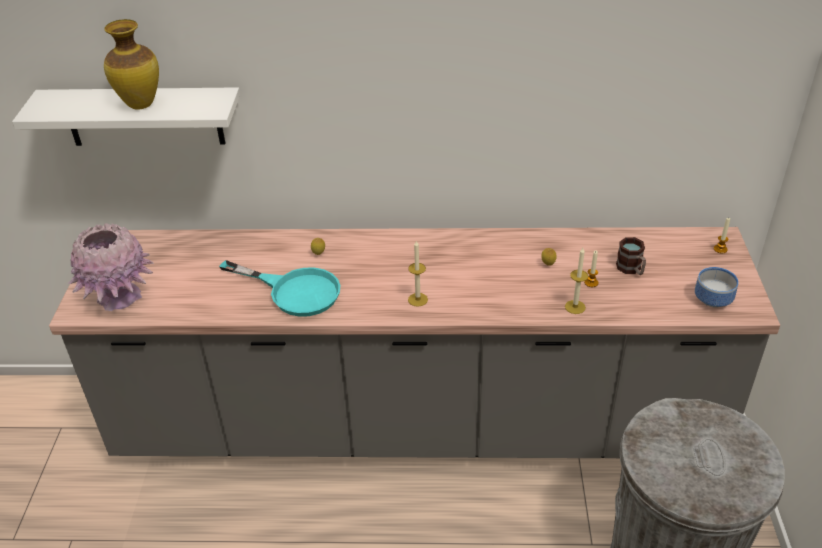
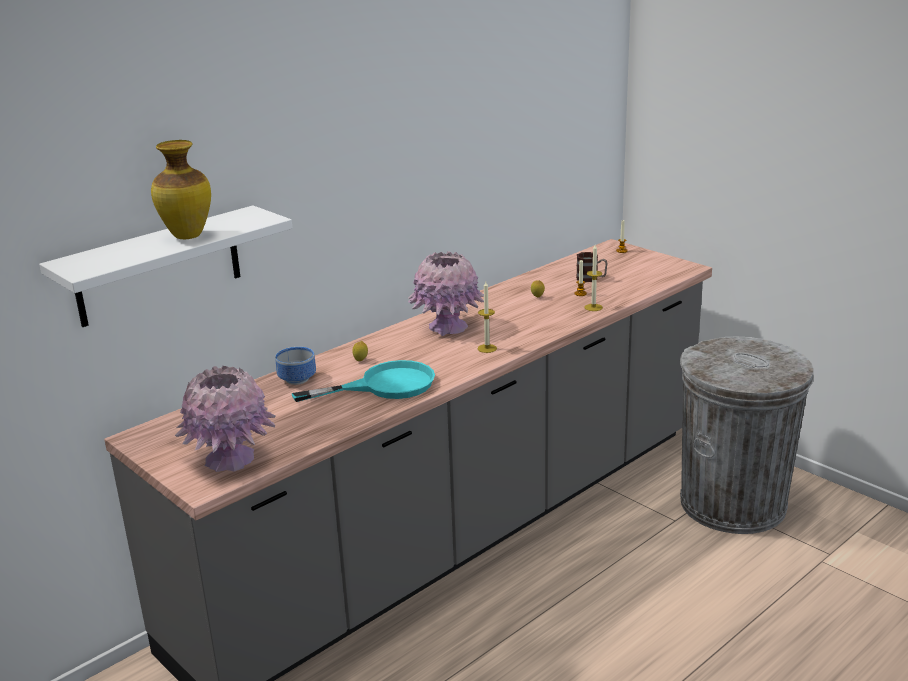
camera: 45 degrees left, 15 degrees down
bowl [695,267,739,308] -> bowl moved to [275,347,316,385]
none -> pink vase [408,251,484,336]

